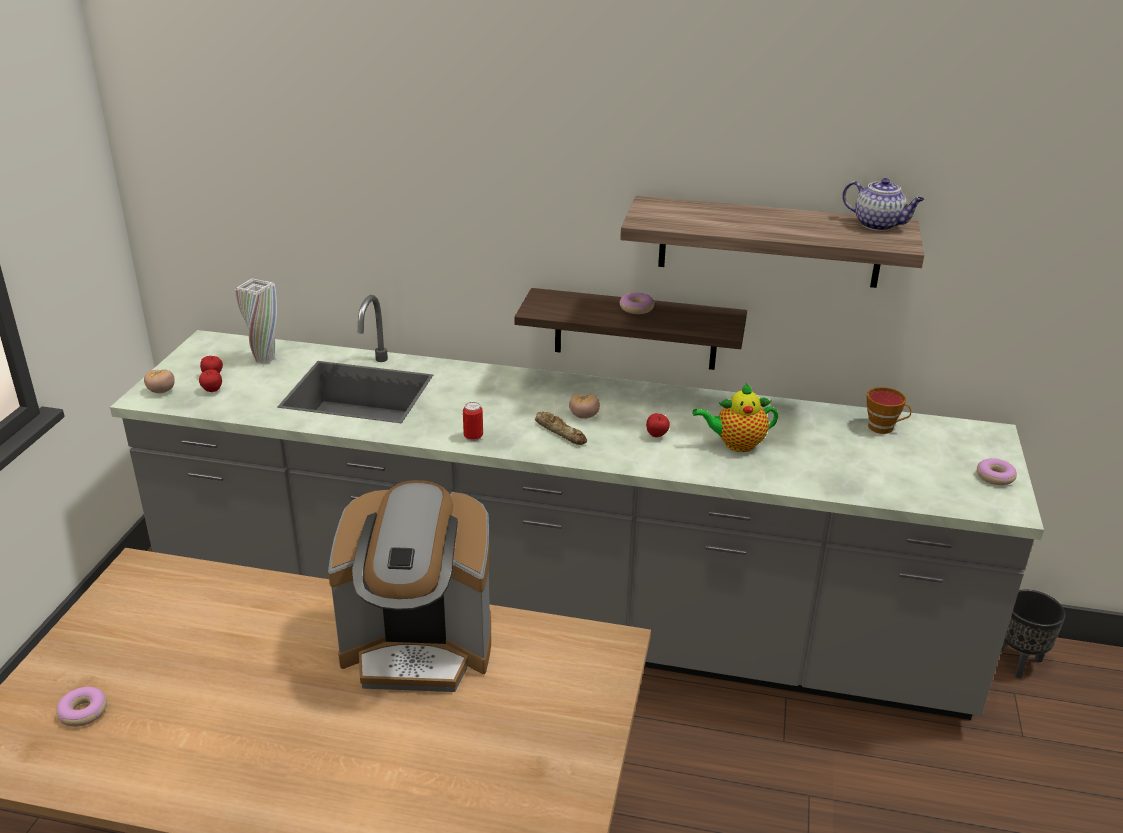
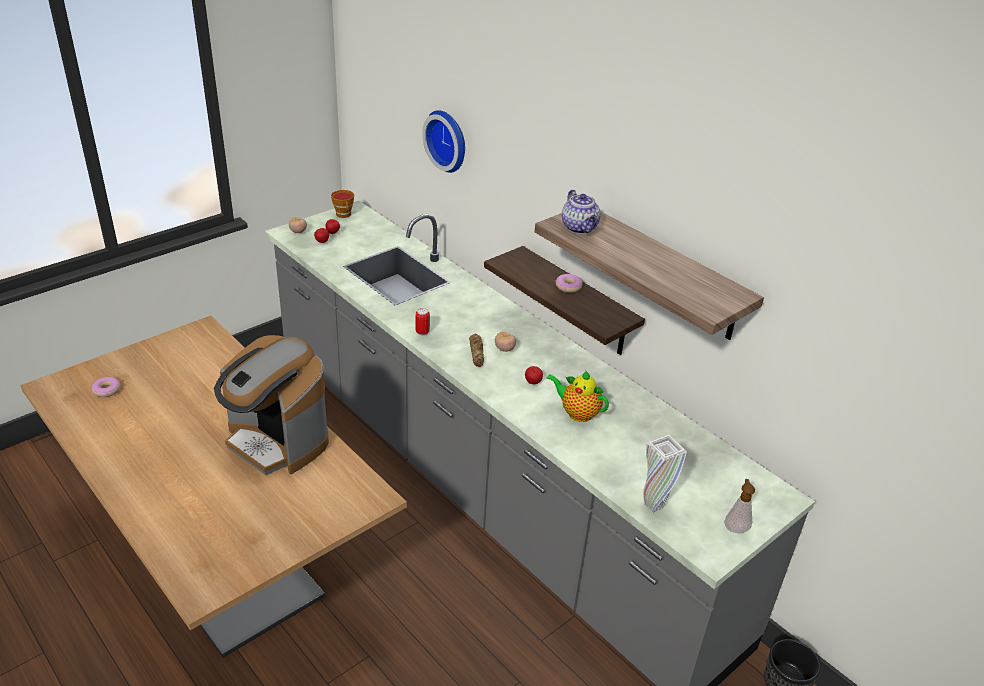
camera: 35 degrees right, 5 degrees up
white vase [234,278,277,365] -> white vase moved to [643,435,687,513]
teapot [842,178,925,231] -> teapot moved to [562,190,601,234]
cup [867,387,911,434] -> cup moved to [331,190,354,218]
donut [977,458,1017,485] -> soap dispenser [724,479,755,533]
none -> wall clock [422,110,465,173]

